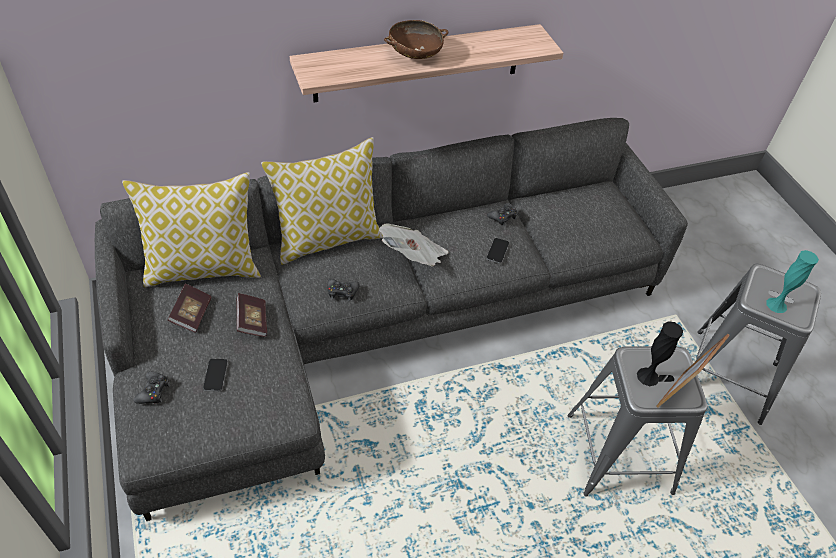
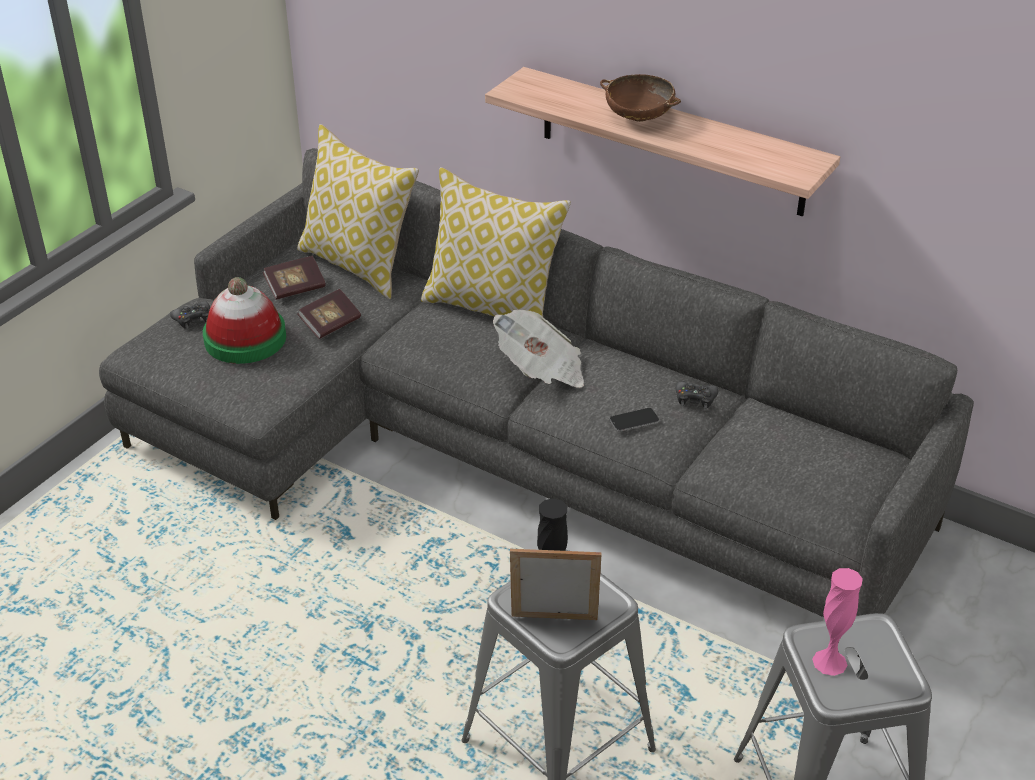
camera: 55 degrees right, 10 degrees down
phone [203,359,228,391] -> hat [203,277,286,364]
black game controller [327,279,360,301] -> none
turquoise vase [767,250,819,313] -> pink vase [812,568,863,676]

